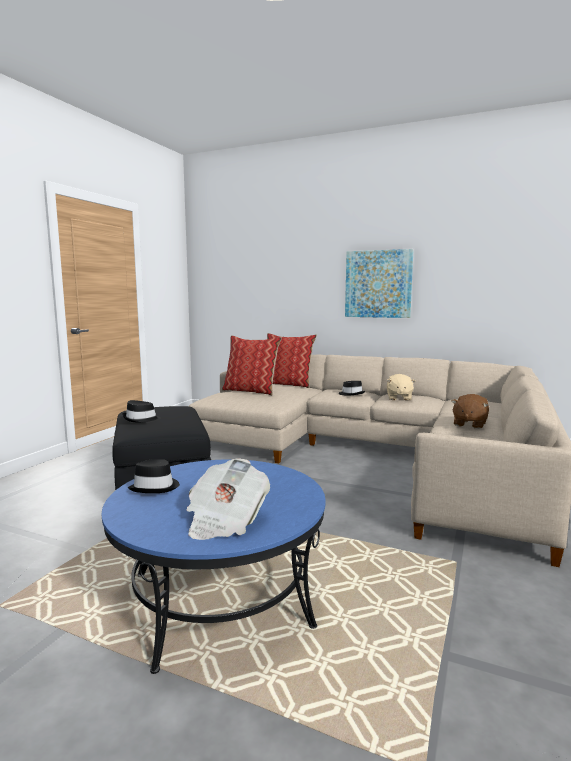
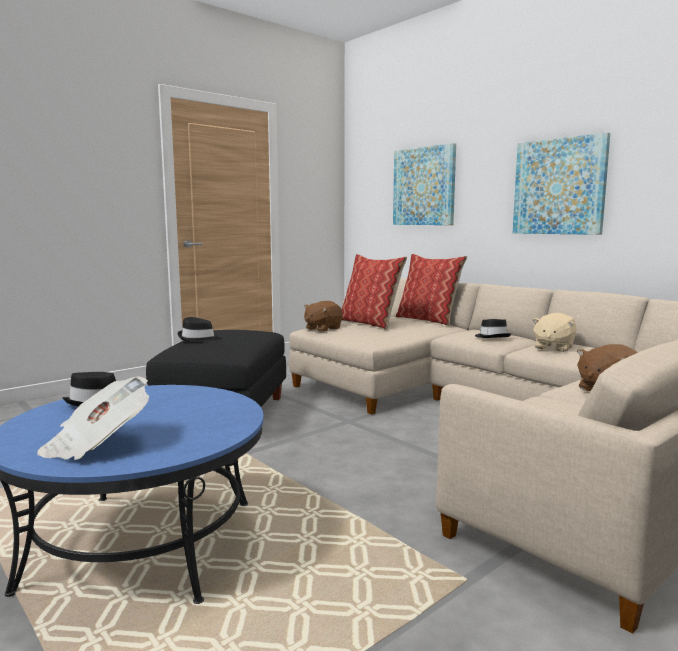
camera: 25 degrees right, 0 degrees up
none -> brown plush toy [304,301,343,332]
none -> picture [393,143,456,225]

